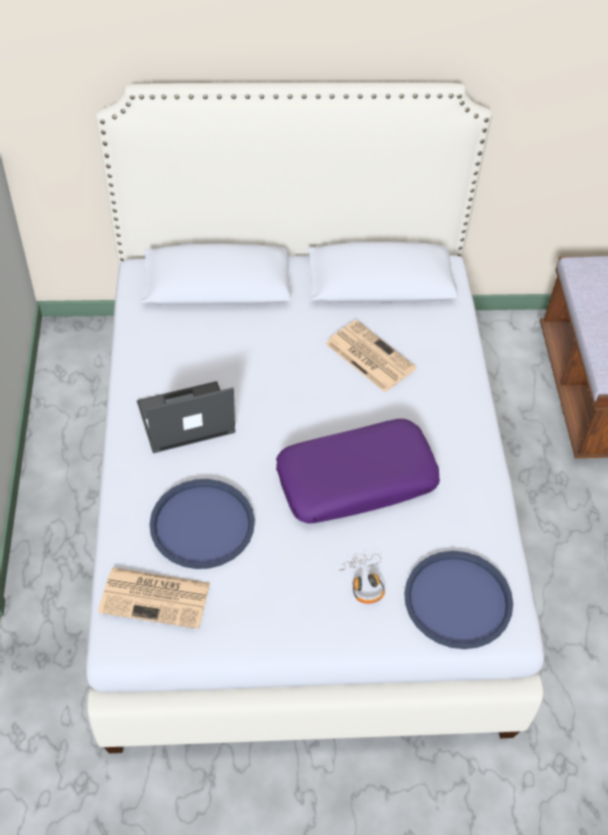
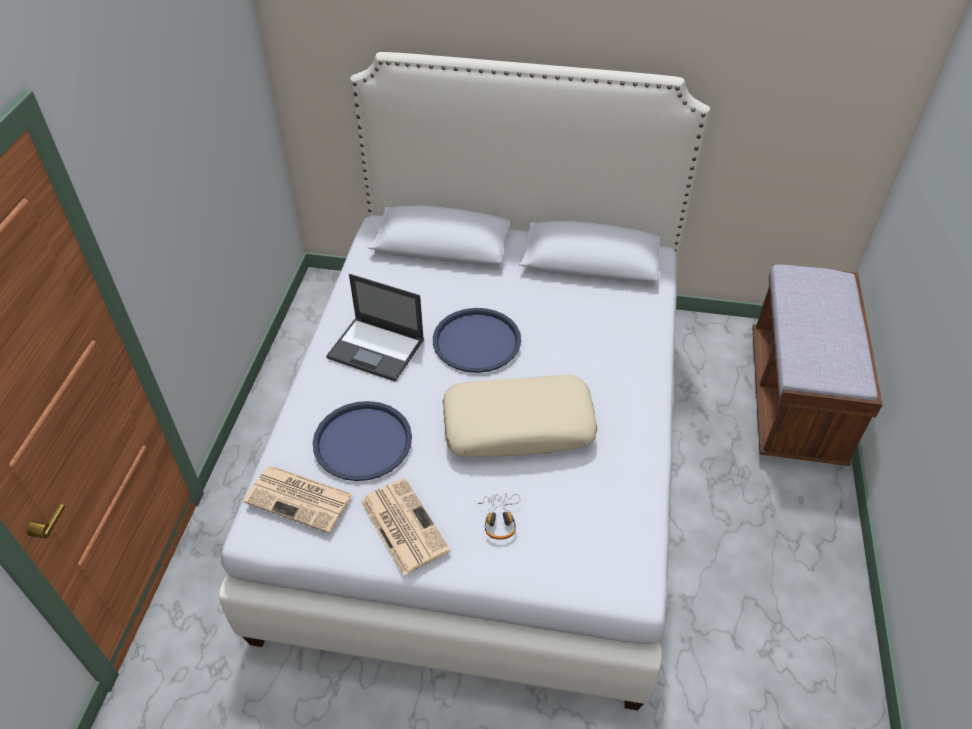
camera: 15 degrees right, 5 degrees down
laptop [137,381,236,453] -> laptop turned 150 degrees counterclockwise [326,274,424,382]
purple pillow [276,419,440,523] -> beige pillow [442,375,597,457]
newspaper [326,320,416,392] -> newspaper moved to [361,478,451,576]
blue tray [404,551,513,649] -> blue tray moved to [433,308,521,373]

